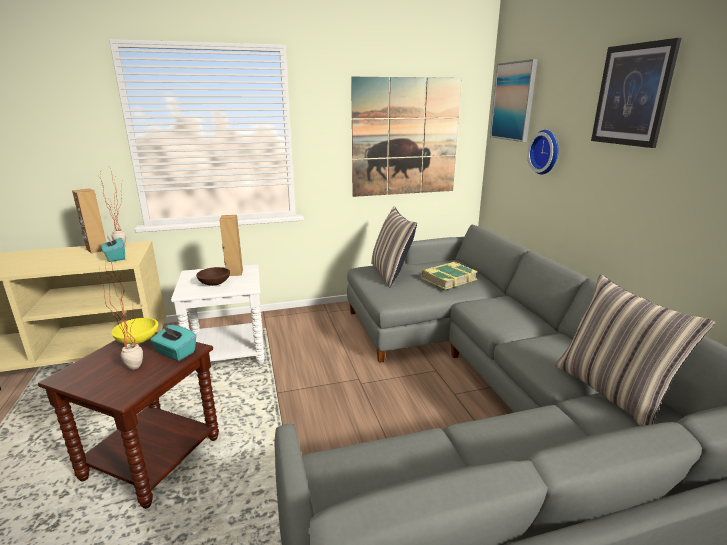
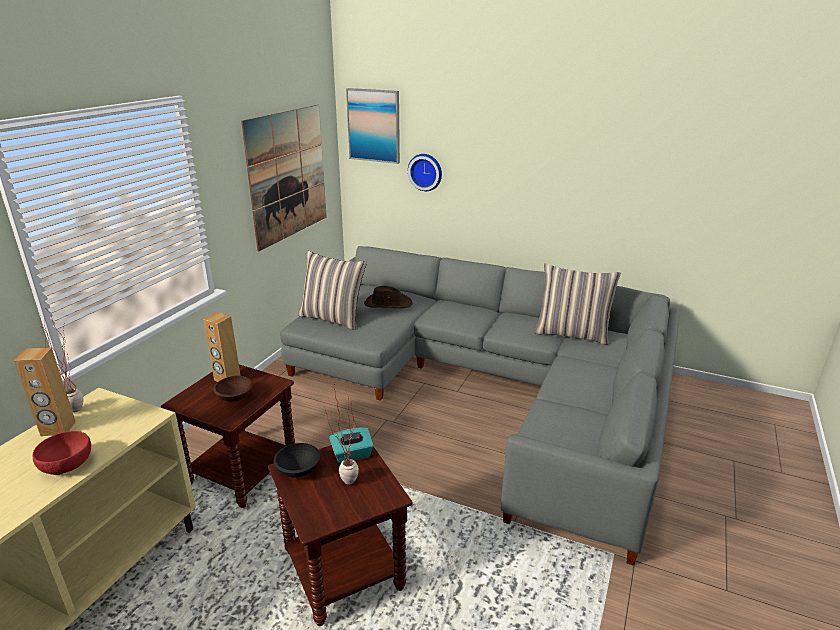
camera: 50 degrees left, 5 degrees up
turquoise tissue box [101,235,125,262] -> none
yellow bowl [111,318,158,344] -> black bowl [274,443,320,477]
white side table [171,265,265,374] -> brown side table [161,364,295,508]
book [421,262,478,290] -> brown hat [364,286,413,308]
picture [591,38,681,148] -> none
none -> red bowl [33,431,91,475]

